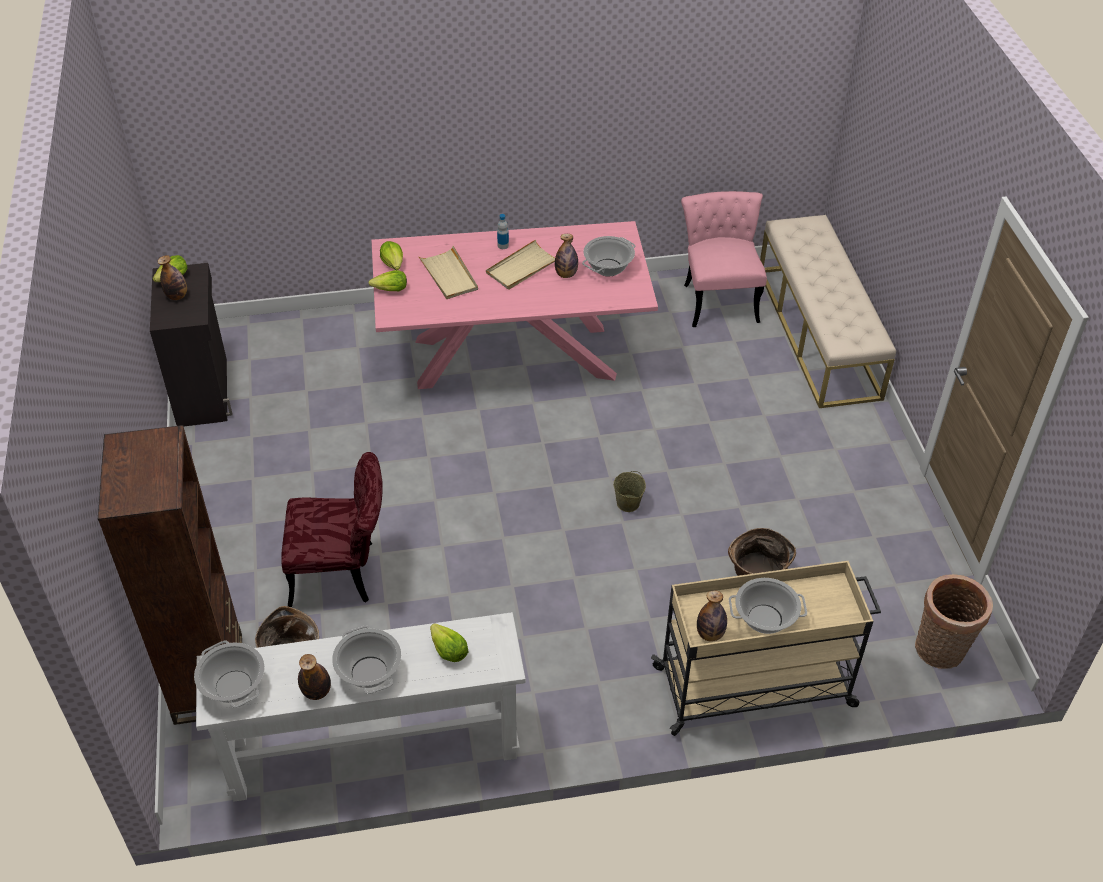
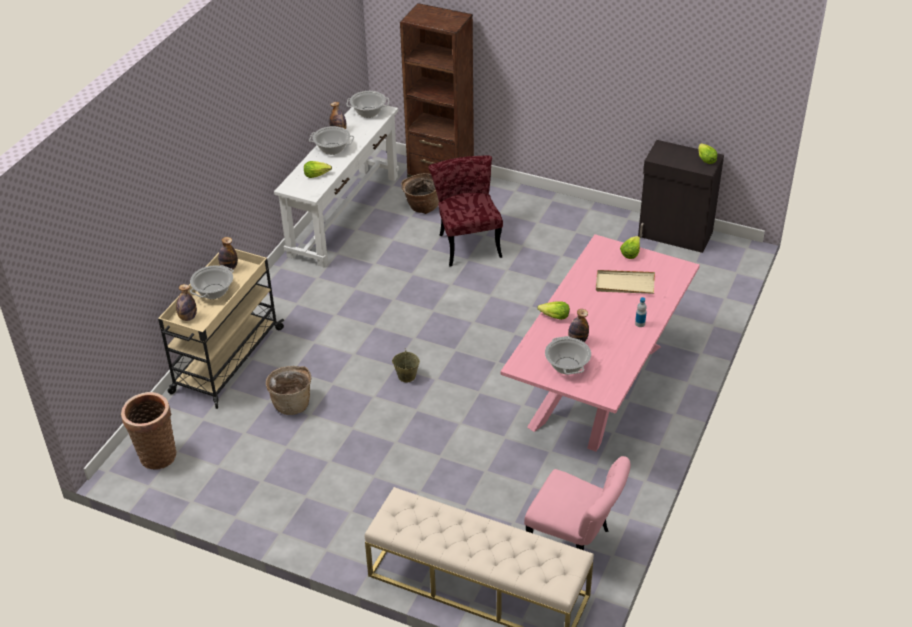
camera: 125 degrees right, 5 degrees down
bottle [158,255,187,300] -> bottle moved to [176,284,197,321]
red chair [281,452,382,607] -> red chair turned 135 degrees clockwise [428,155,503,266]
lettuce [380,241,403,270] -> lettuce moved to [537,301,570,320]
beige tray [486,239,555,290] -> none

